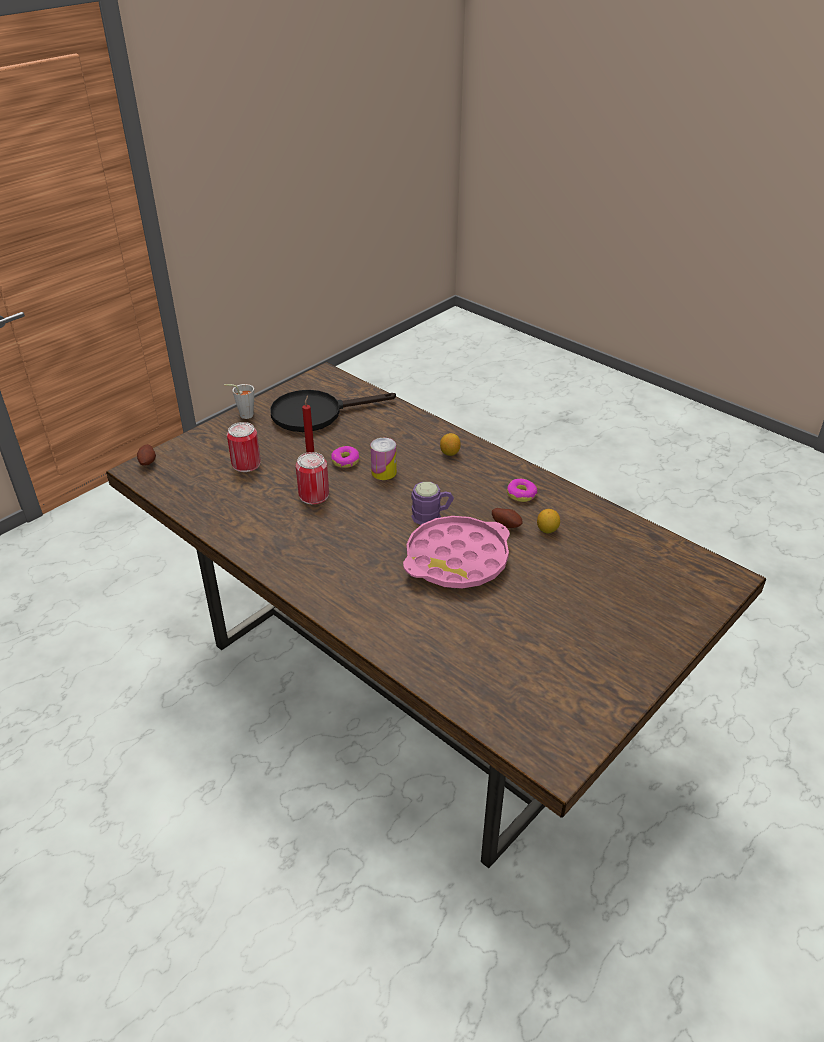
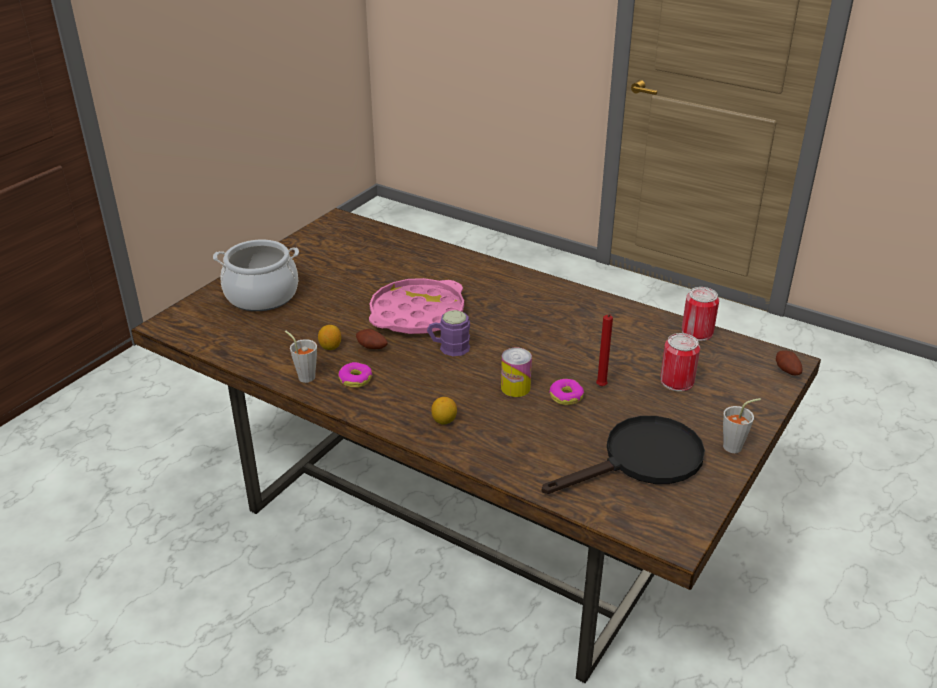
camera: 170 degrees right, 5 degrees down
can [296,452,329,504] -> can moved to [682,287,719,341]
none -> cooking pot [213,240,299,311]
none -> grey cup [285,330,317,383]

